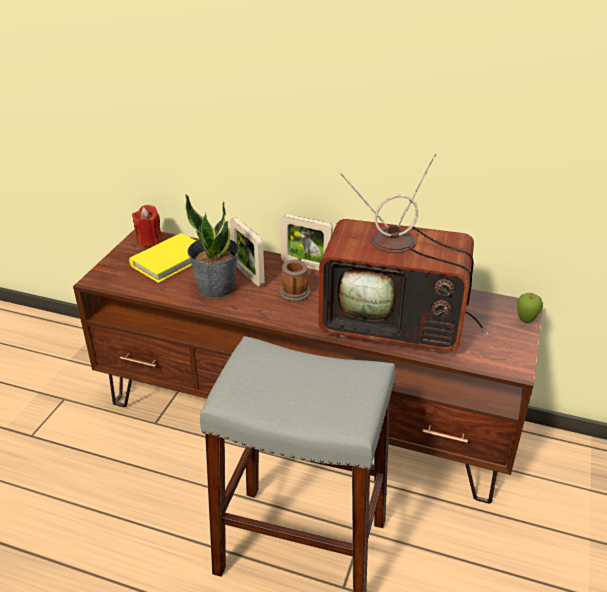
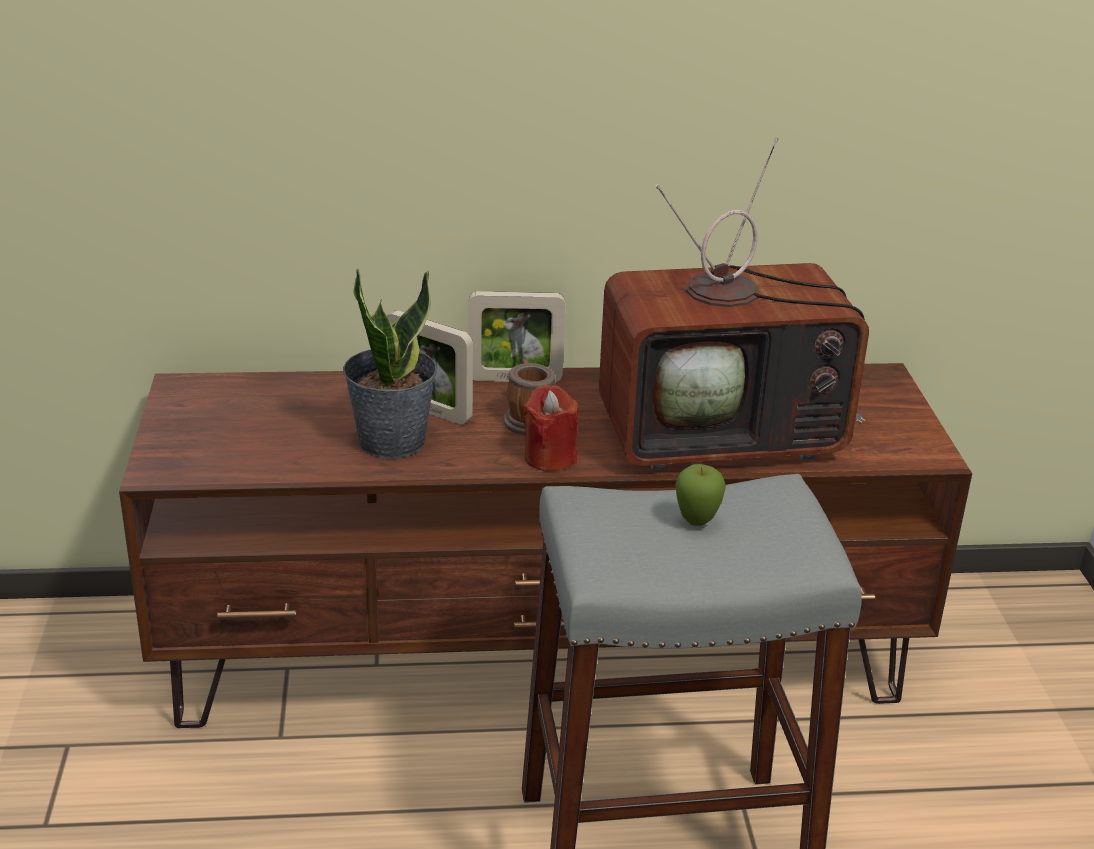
camera: 25 degrees left, 5 degrees down
yellow book [129,233,196,283] -> none
red candle [132,205,162,247] -> red candle moved to [523,385,578,471]
apple [517,293,543,323] -> apple moved to [675,464,726,526]

